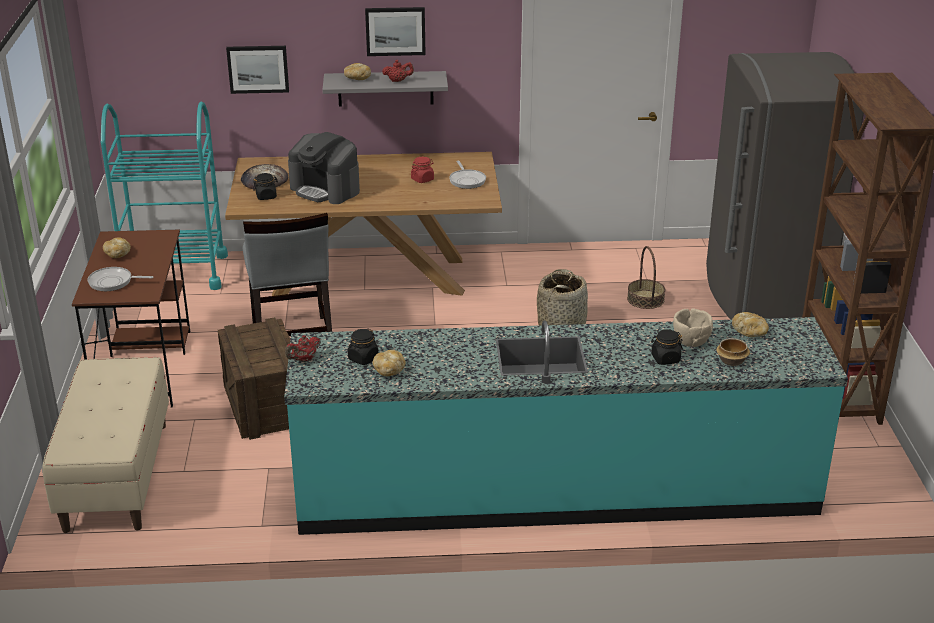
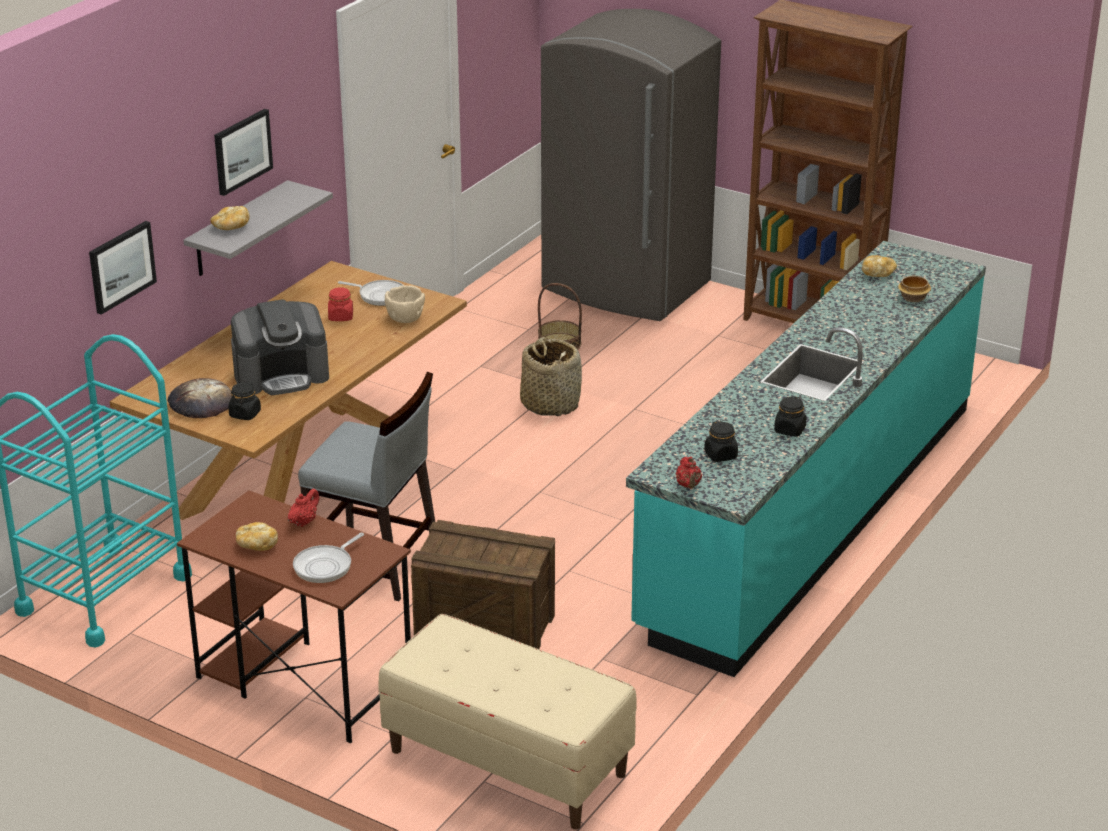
camera: 55 degrees left, 0 degrees up
bread [373,350,406,376] -> none
red teapot [382,60,414,82] -> red teapot moved to [288,489,319,527]
black jar [651,329,683,365] -> black jar moved to [774,396,807,436]
beige bowl [673,308,713,347] -> beige bowl moved to [385,285,425,323]

